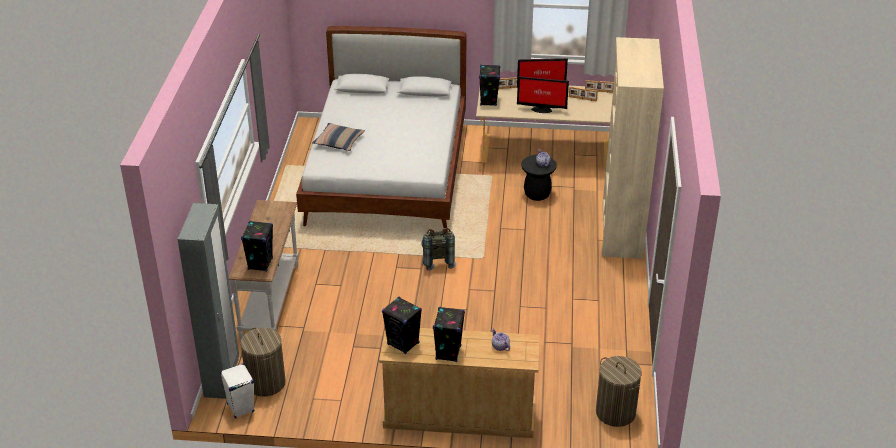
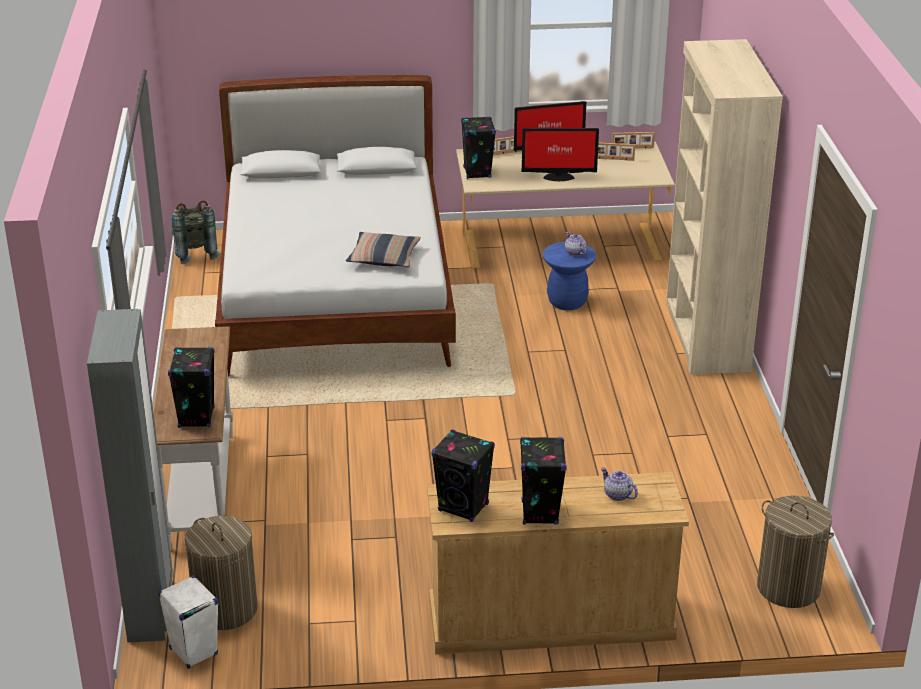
camera: 10 degrees left, 5 degrees down
pillow [312,123,365,151] -> pillow moved to [346,232,421,267]
grey backpack [422,228,456,271] -> grey backpack moved to [171,200,220,264]
black stool [521,155,557,201] -> blue stool [543,242,596,310]

